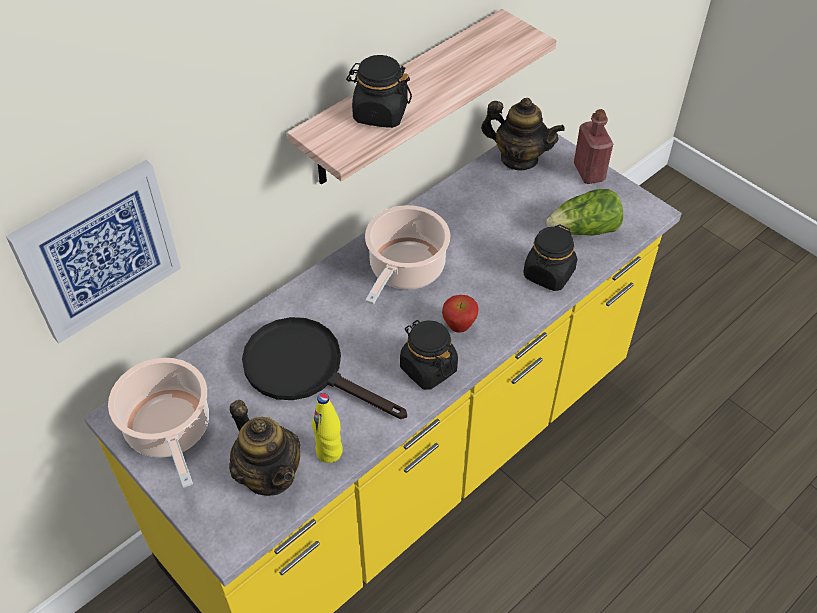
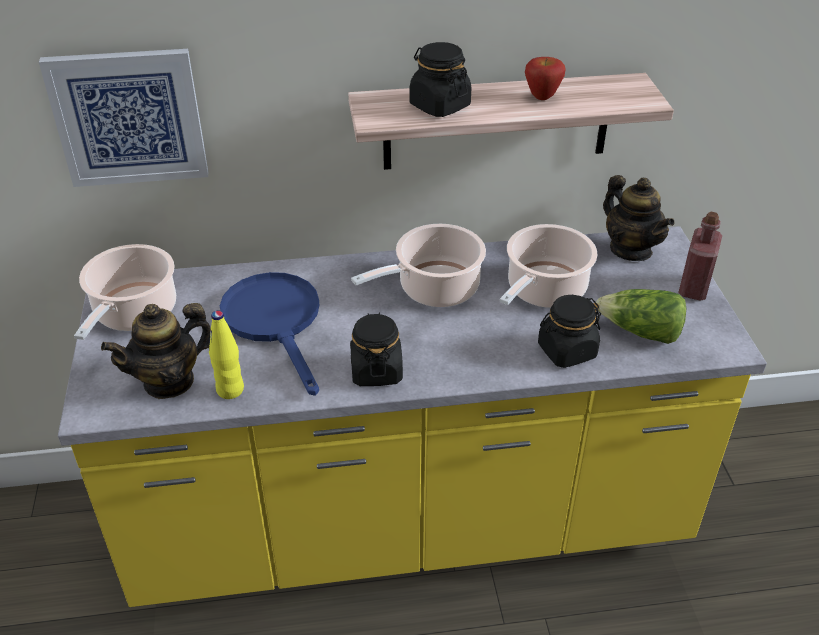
camera: 35 degrees right, 10 degrees down
teapot [229,400,300,496] -> teapot turned 60 degrees clockwise [101,303,211,399]
black frying pan [242,317,407,419] -> blue frying pan [220,272,319,396]
apple [442,295,478,333] -> apple moved to [525,57,566,100]
none -> cooking pot [500,224,598,308]

